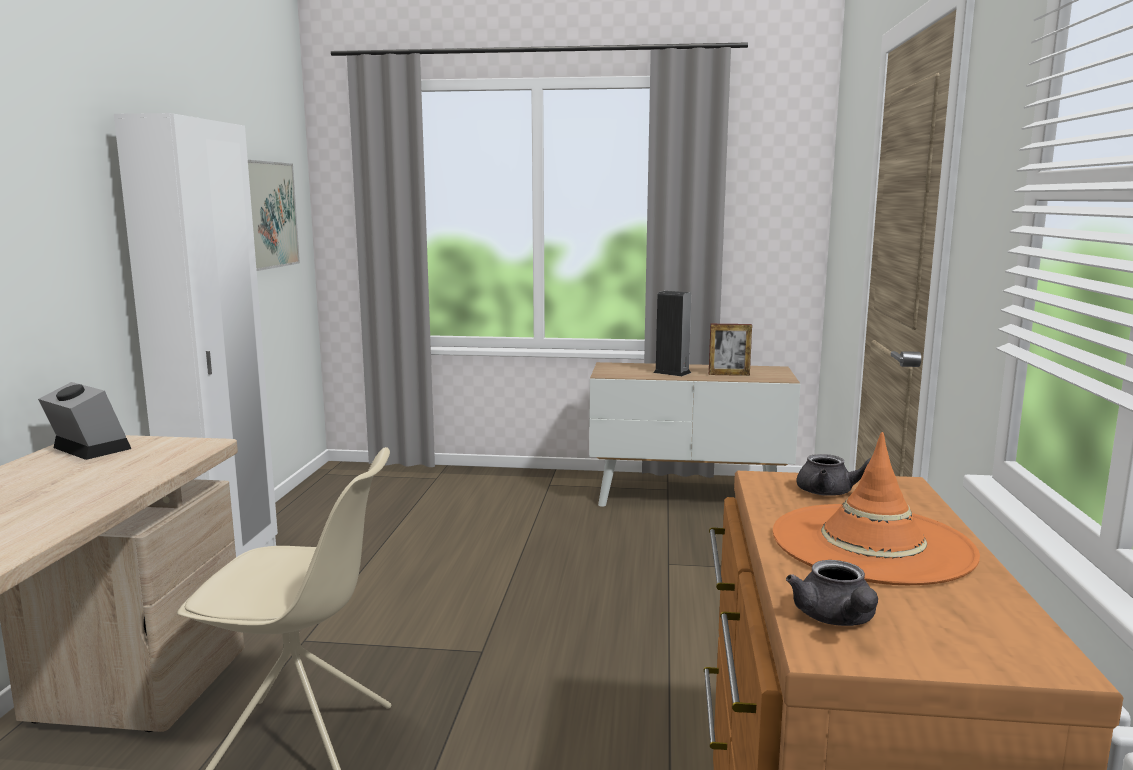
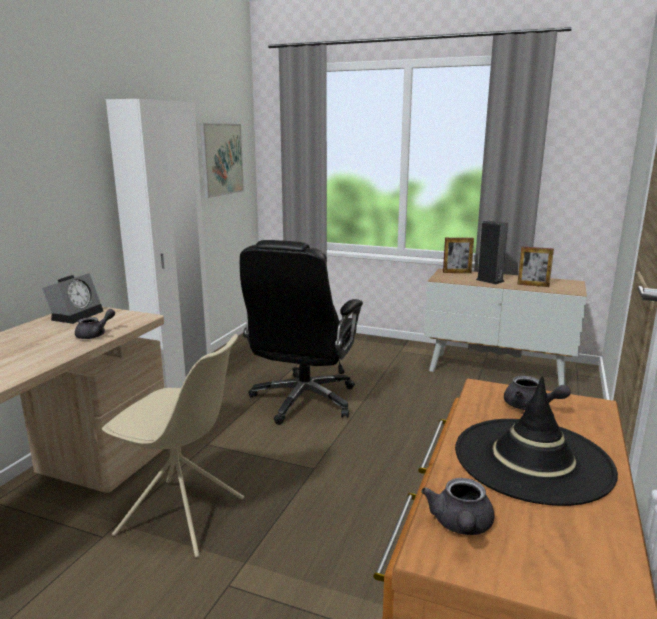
camera: 15 degrees right, 5 degrees up
alarm clock [38,382,131,460] -> alarm clock turned 60 degrees clockwise [42,273,103,324]
orange hat [773,432,980,585] -> black hat [455,377,618,506]
none -> grey teapot [75,309,115,339]
none -> black office chair [240,240,363,425]
none -> picture frame [443,238,474,273]

